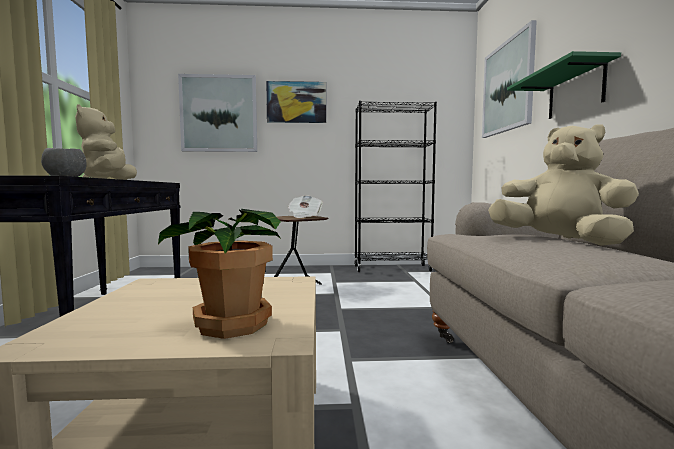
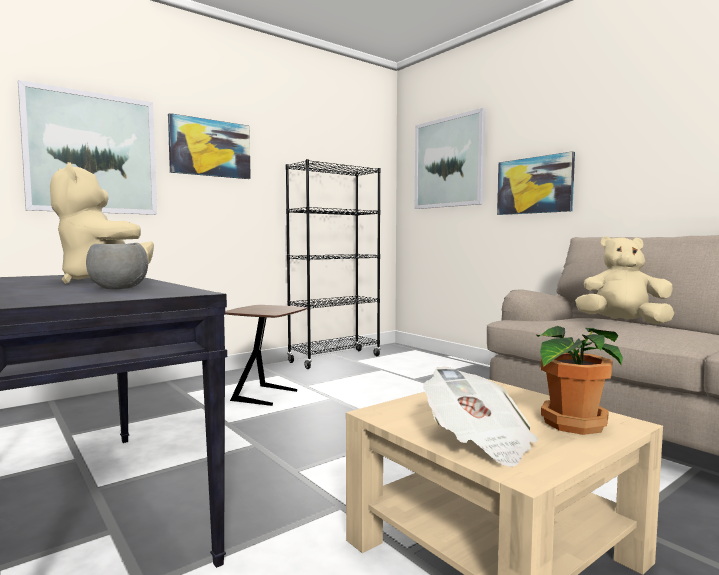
camera: 35 degrees left, 0 degrees up
newspaper [288,195,323,218] -> newspaper moved to [423,367,538,467]
green shelf [507,51,621,119] -> picture [497,151,575,215]

